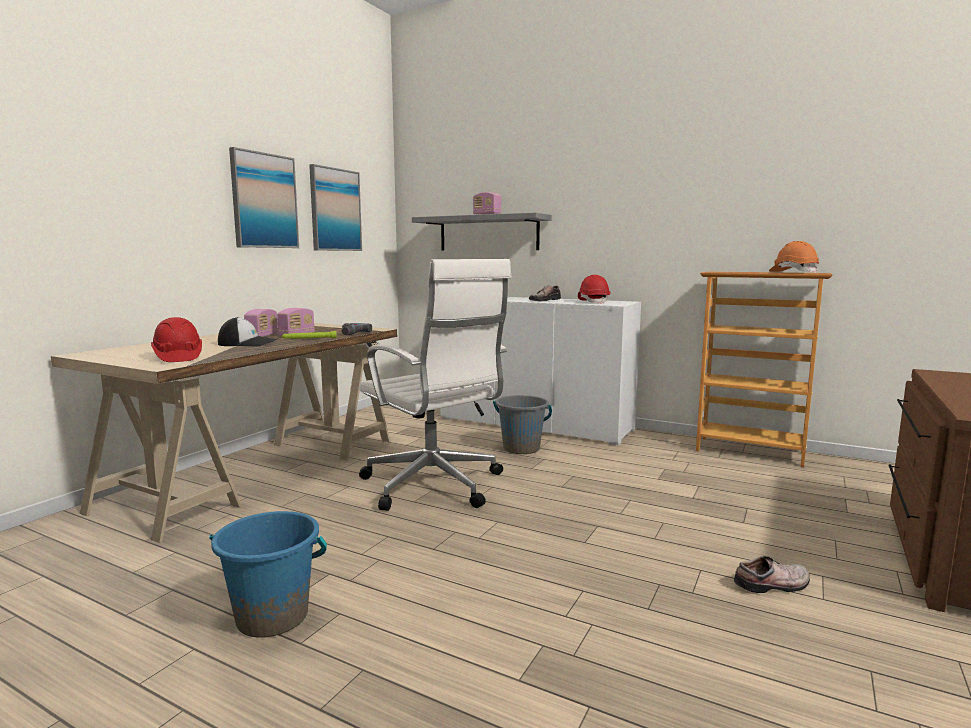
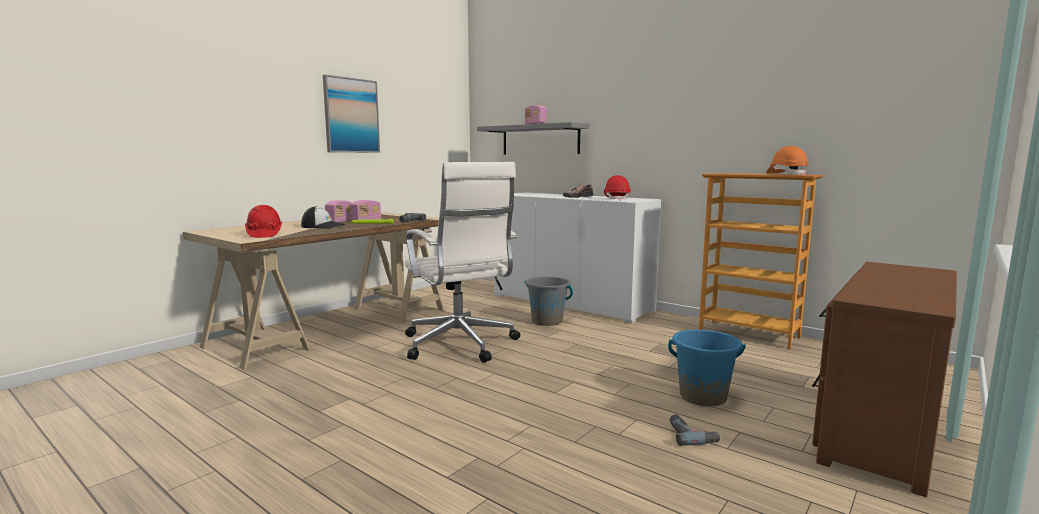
camera: 10 degrees right, 0 degrees up
blue bucket [209,511,327,638] -> blue bucket moved to [668,330,746,406]
picture [309,164,362,251] -> none
shoe [734,556,810,593] -> power drill [670,414,721,446]

